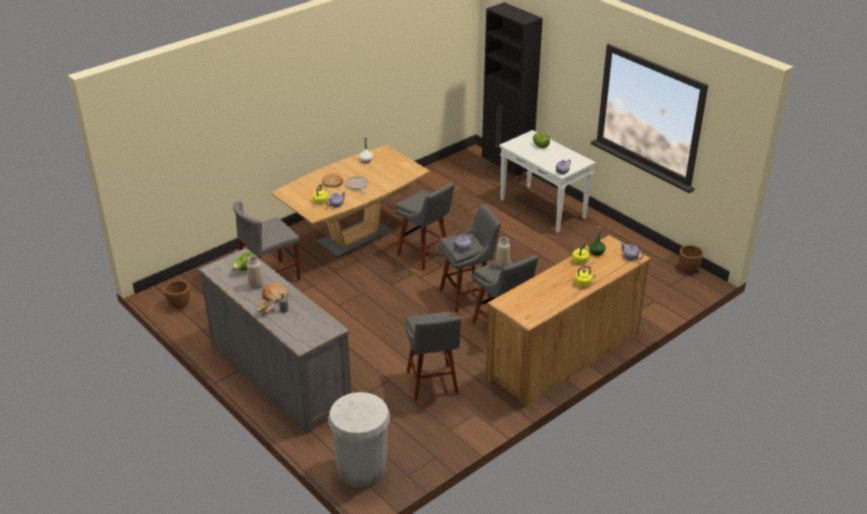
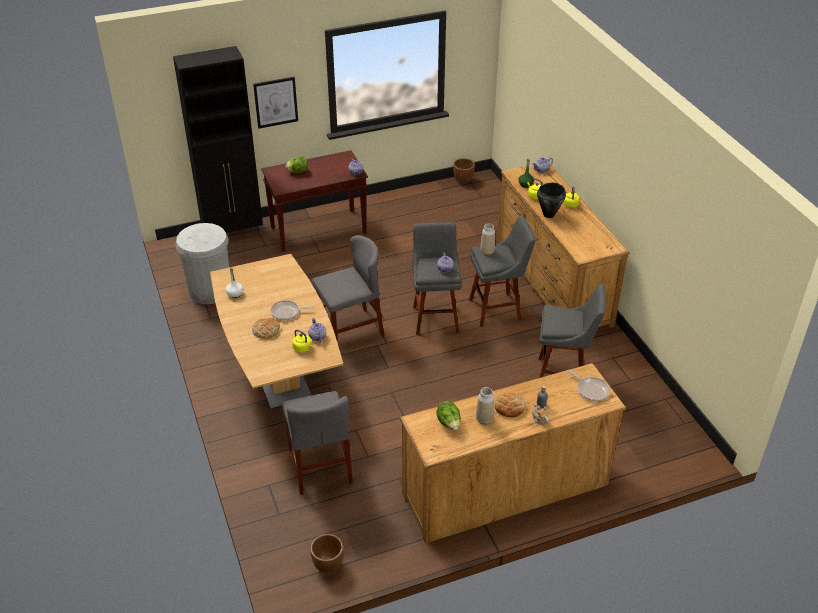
camera: 70 degrees left, 5 degrees up
grey dresser [198,248,351,433] -> brown dresser [400,363,626,543]
white trash can [328,392,390,488] -> white trash can moved to [176,223,229,304]
grey stool [395,182,455,270] -> grey chair [312,235,384,340]
white console table [499,130,596,233] -> brown console table [261,150,368,252]
none -> picture [253,77,298,129]
none -> black cooking pot [537,183,566,218]
none -> frying pan [568,369,610,401]

